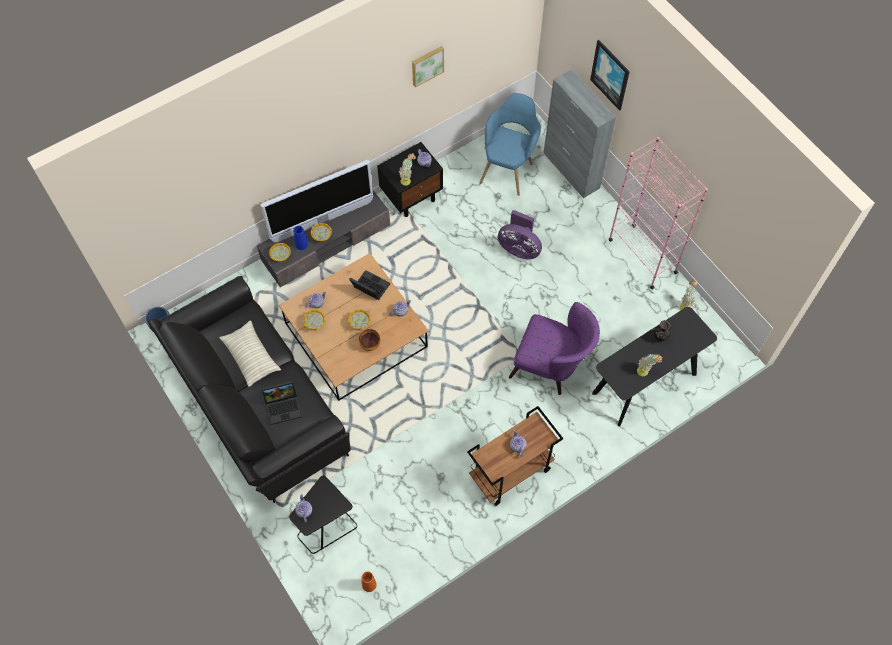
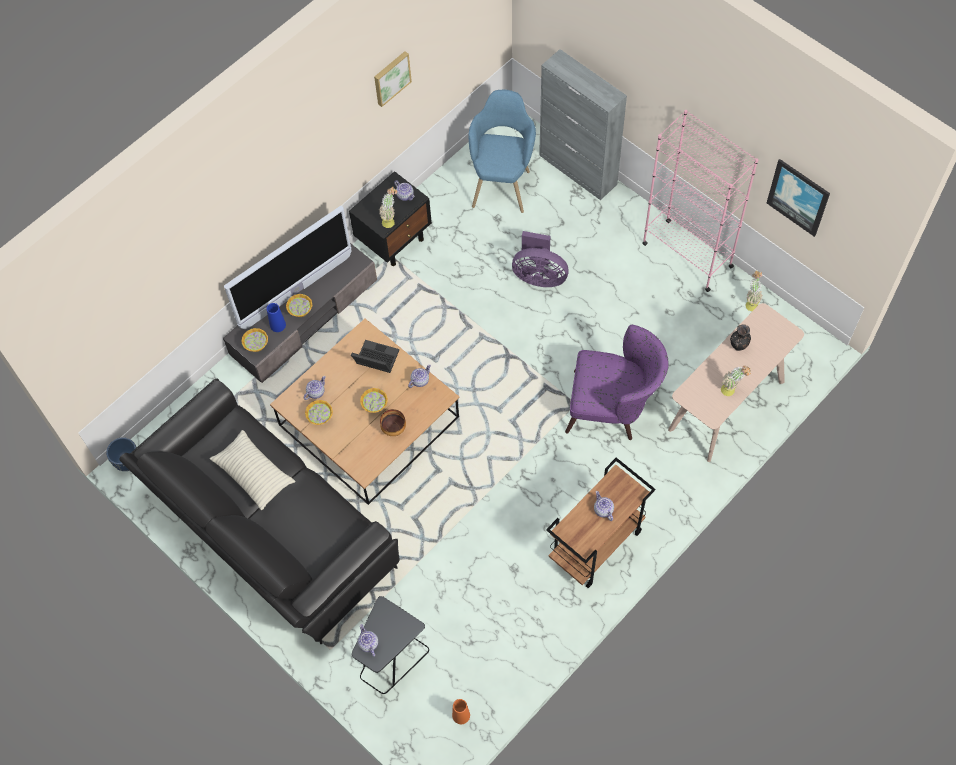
camera: 10 degrees left, 0 degrees up
laptop [261,381,302,425] -> none
picture [590,40,630,111] -> picture moved to [767,159,830,237]
black console table [592,307,717,427] -> beige console table [668,303,804,462]

